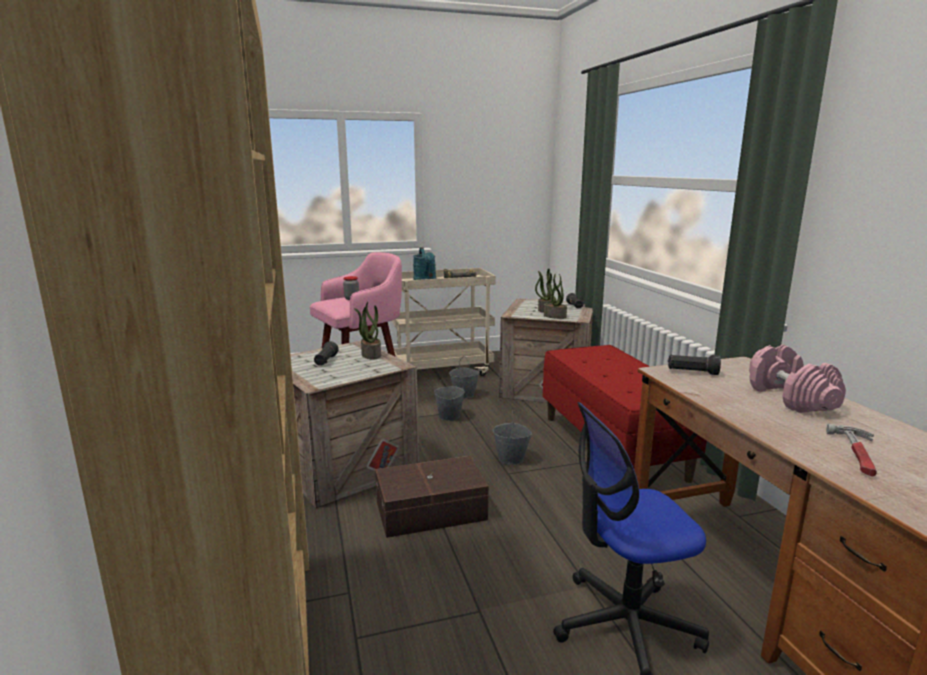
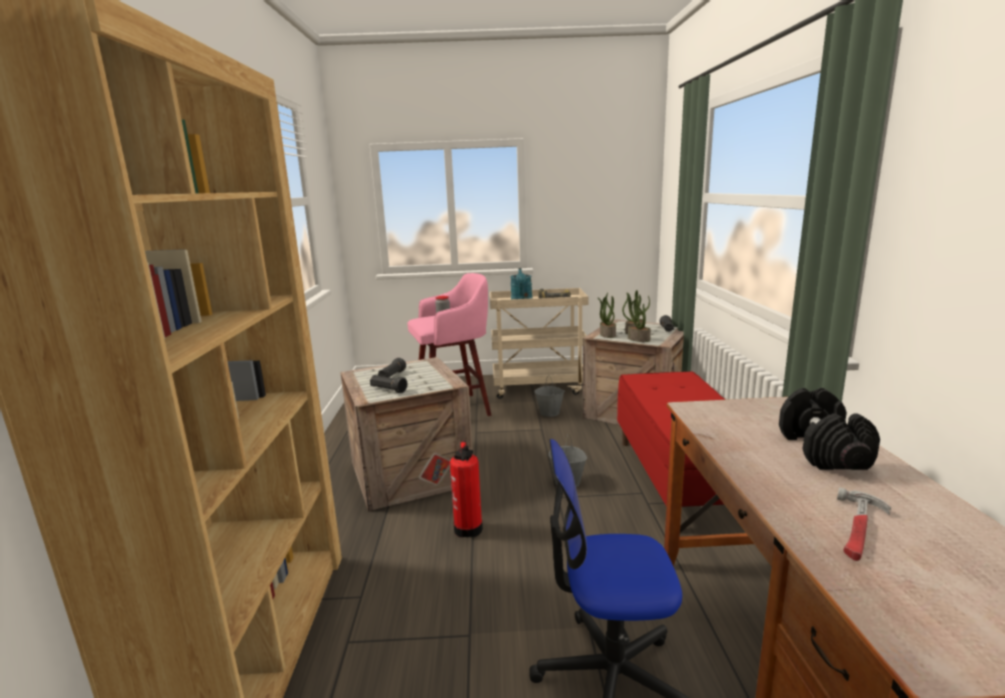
camera: 15 degrees right, 0 degrees up
potted plant [354,302,381,360] -> potted plant moved to [597,293,616,338]
brown storage box [375,456,489,538] -> fire extinguisher [450,440,483,538]
grey bucket [434,374,465,421] -> none
black flashlight [668,354,721,375] -> black flashlight moved to [370,375,407,393]
pink dumbbell [749,345,846,413] -> black dumbbell [779,388,880,470]

